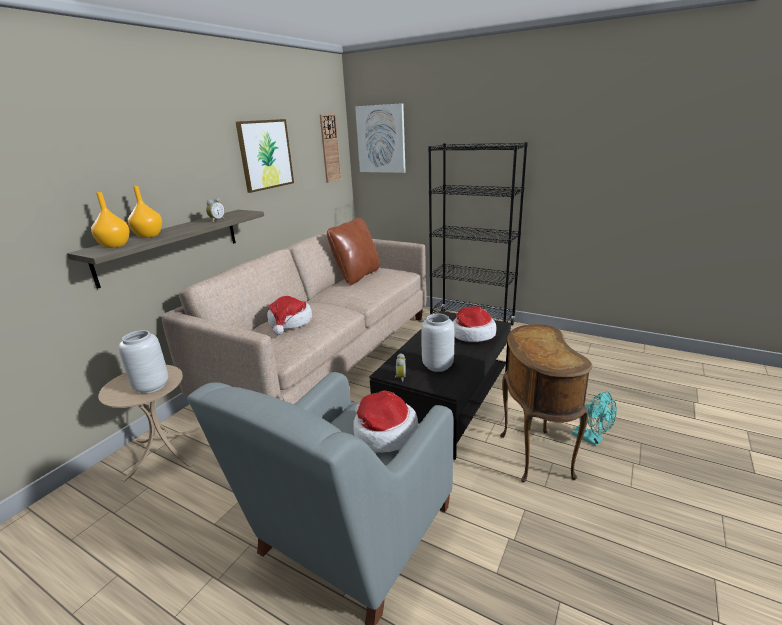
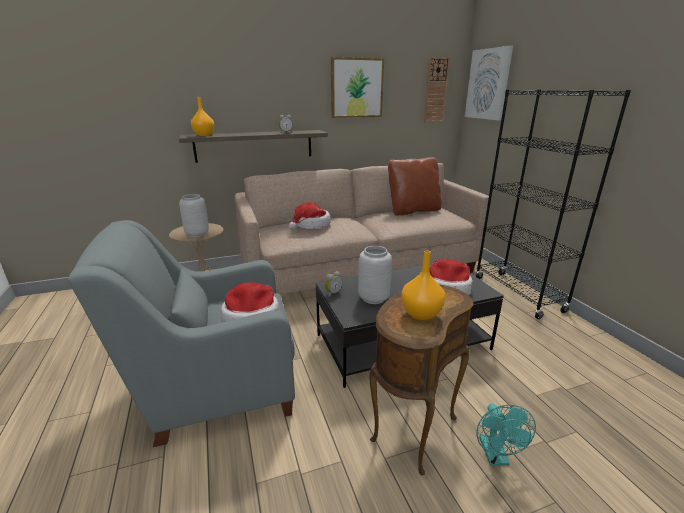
camera: 40 degrees right, 0 degrees up
orange vase [128,186,162,238] -> orange vase moved to [401,250,445,320]

